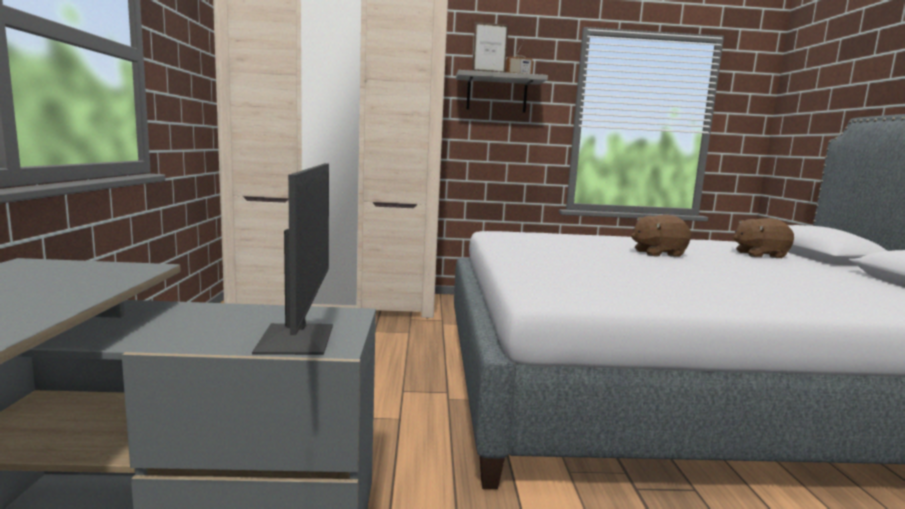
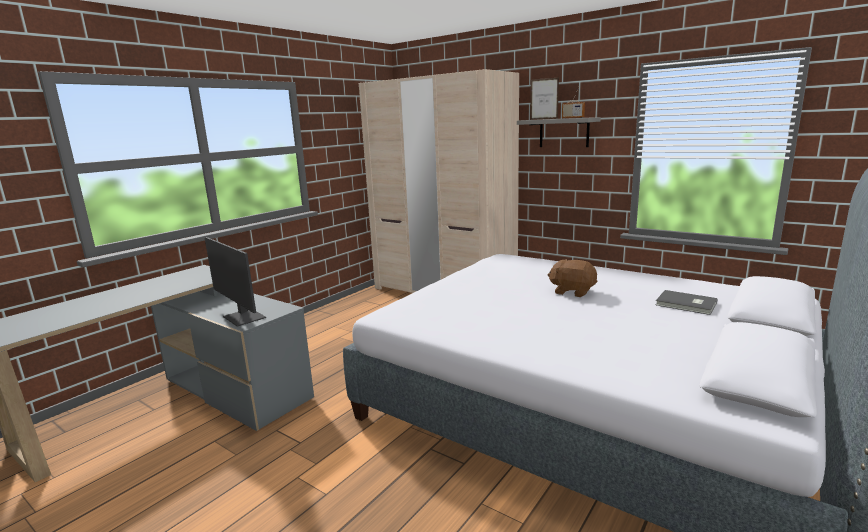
camera: 40 degrees right, 5 degrees up
monitor [252,163,333,355] -> monitor turned 105 degrees clockwise [204,237,266,327]
brown plush toy [733,218,794,258] -> grey book [656,290,718,315]

